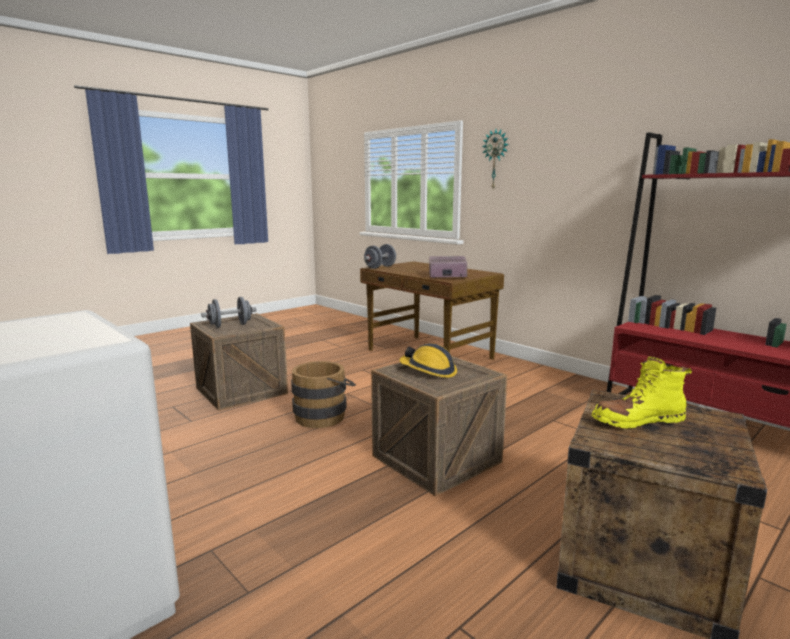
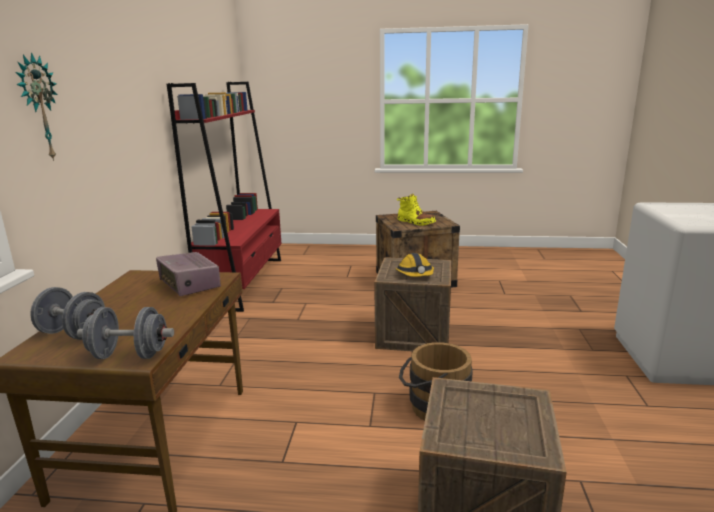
camera: 130 degrees left, 5 degrees up
grey dumbbell [201,297,256,328] -> grey dumbbell moved to [30,287,105,340]

